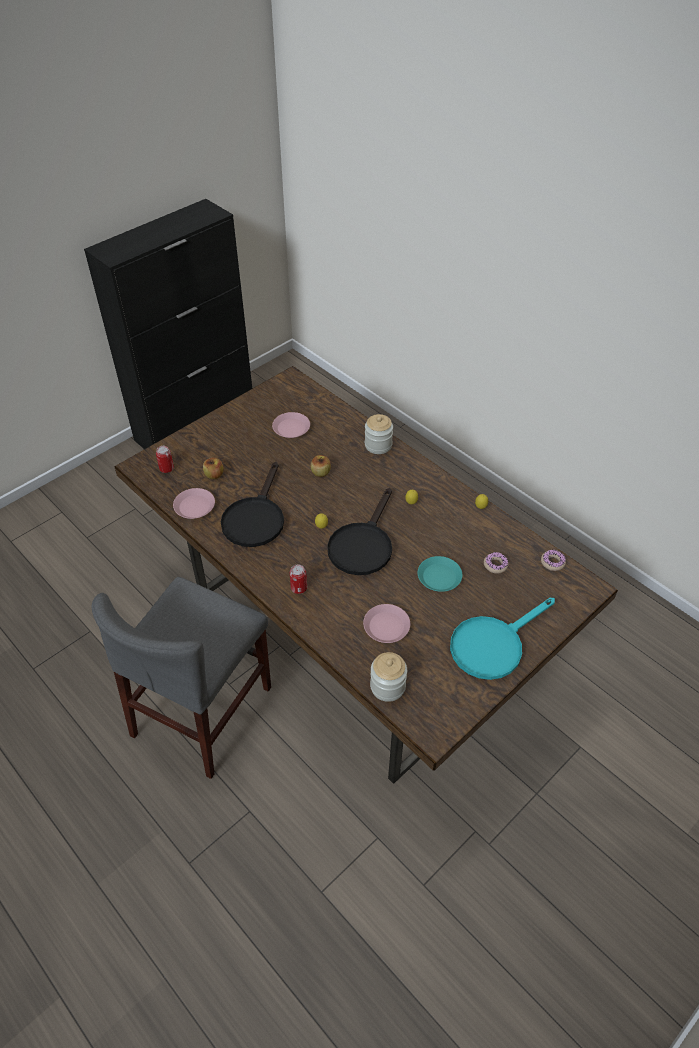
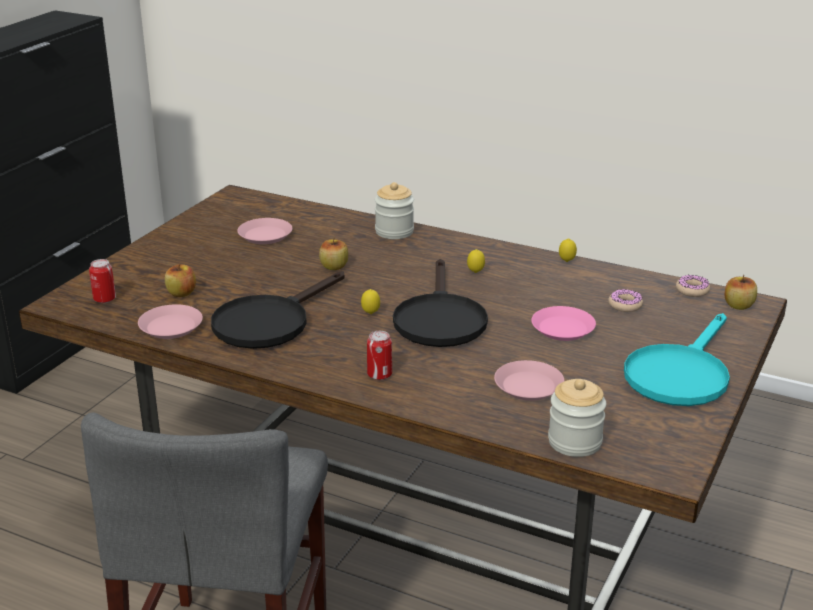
camera: 20 degrees left, 20 degrees down
black frying pan [221,462,284,547] -> black frying pan turned 45 degrees clockwise [211,271,345,349]
turquoise plate [418,556,462,592] -> pink plate [531,306,596,341]
none -> apple [725,275,757,310]

